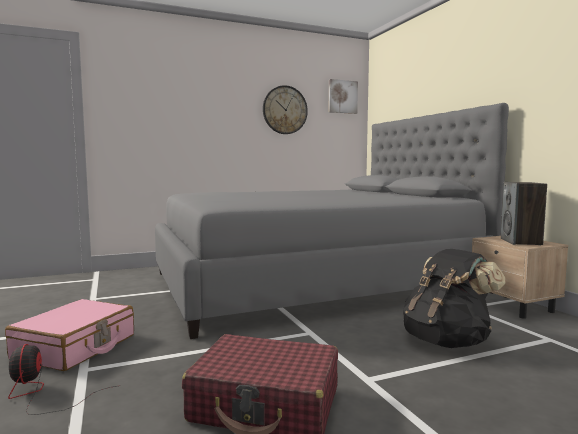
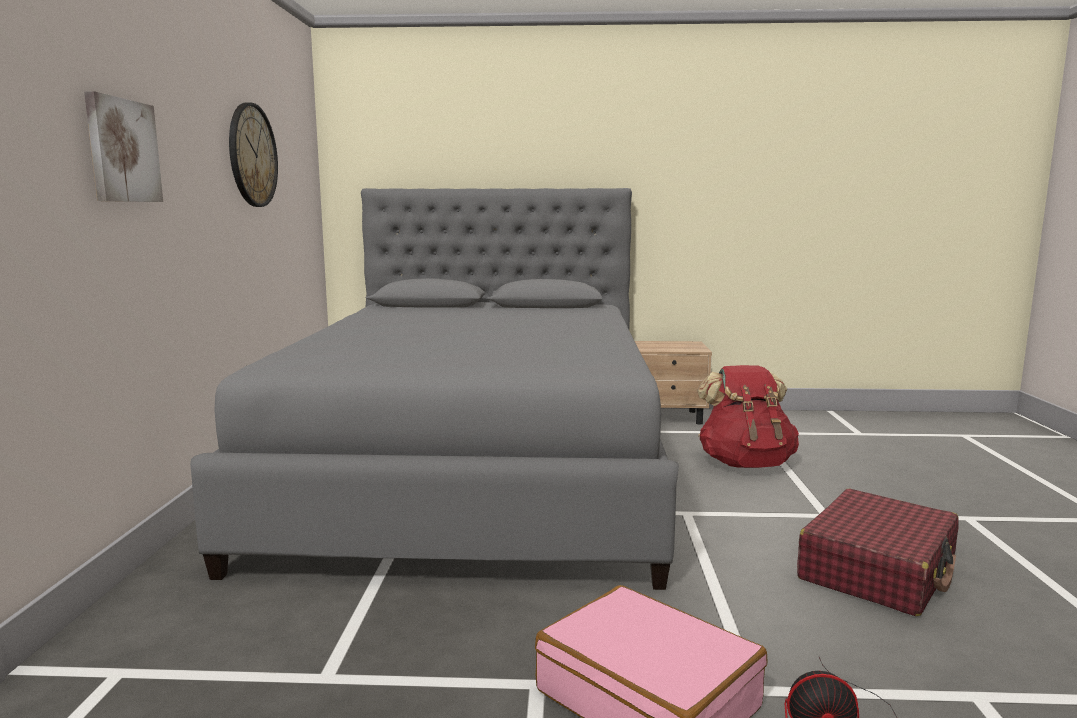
camera: 65 degrees left, 5 degrees up
picture [329,79,358,114] -> picture moved to [84,91,163,202]
black backpack [403,249,505,348] -> red backpack [697,365,799,468]
speaker [501,182,547,245] -> none

